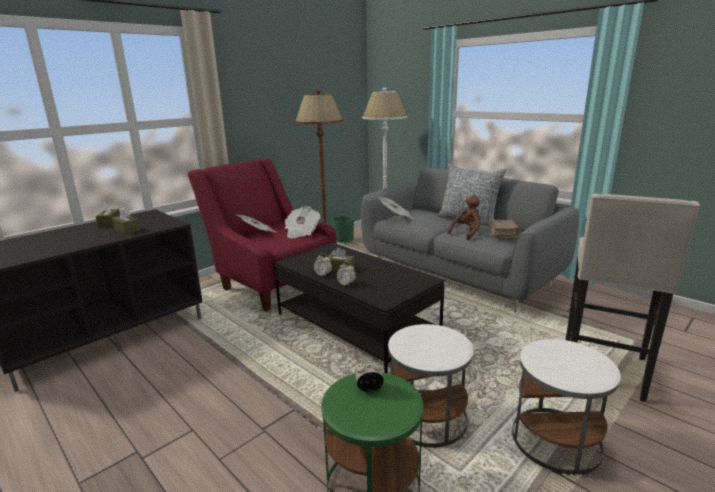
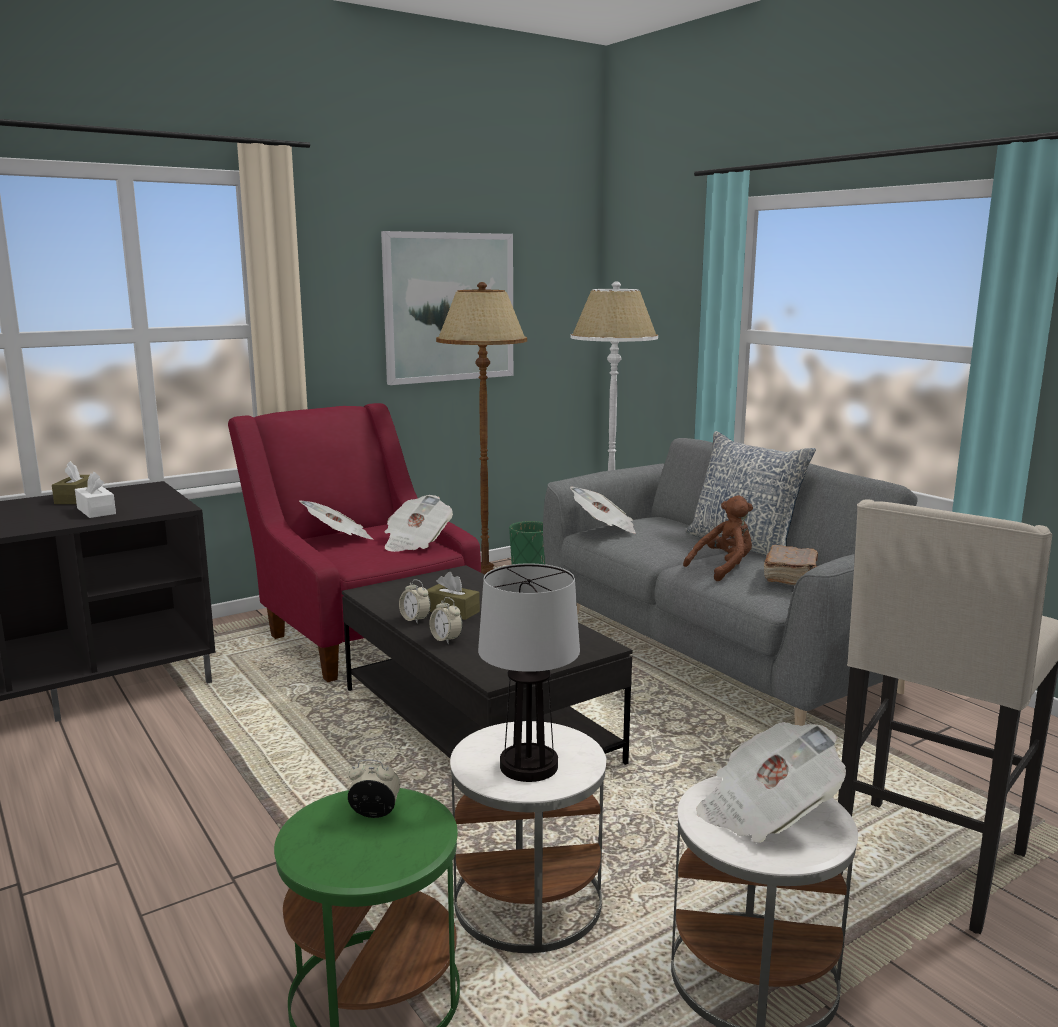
camera: 10 degrees right, 5 degrees down
brown tissue box [112,207,140,234] -> white tissue box [75,472,116,518]
none -> picture [381,231,513,385]
none -> table lamp [478,563,580,782]
none -> newspaper [696,722,846,843]

